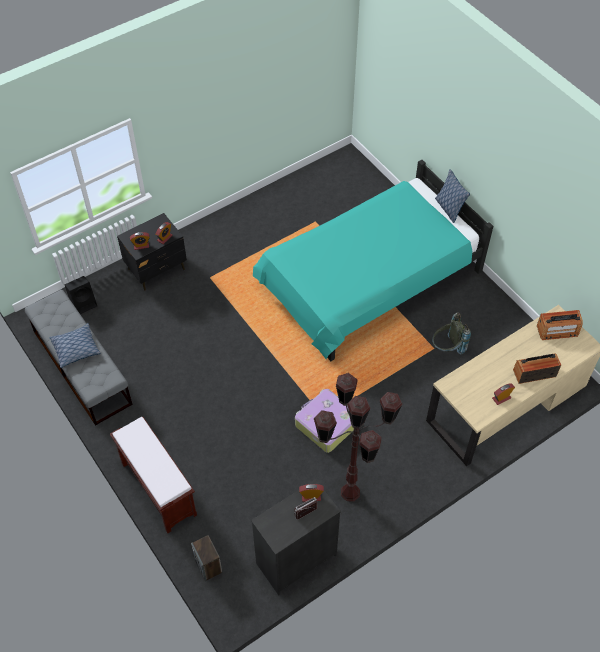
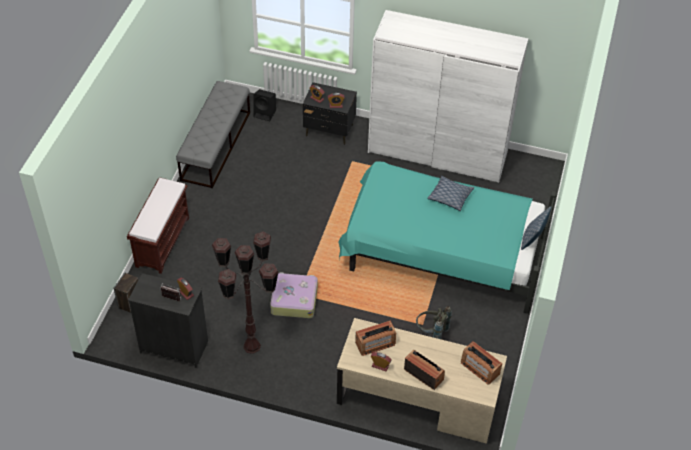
camera: 50 degrees right, 5 degrees down
pillow [50,323,101,368] -> pillow moved to [427,176,474,211]
none -> radio [355,321,396,356]
none -> white wardrobe [368,10,528,183]

